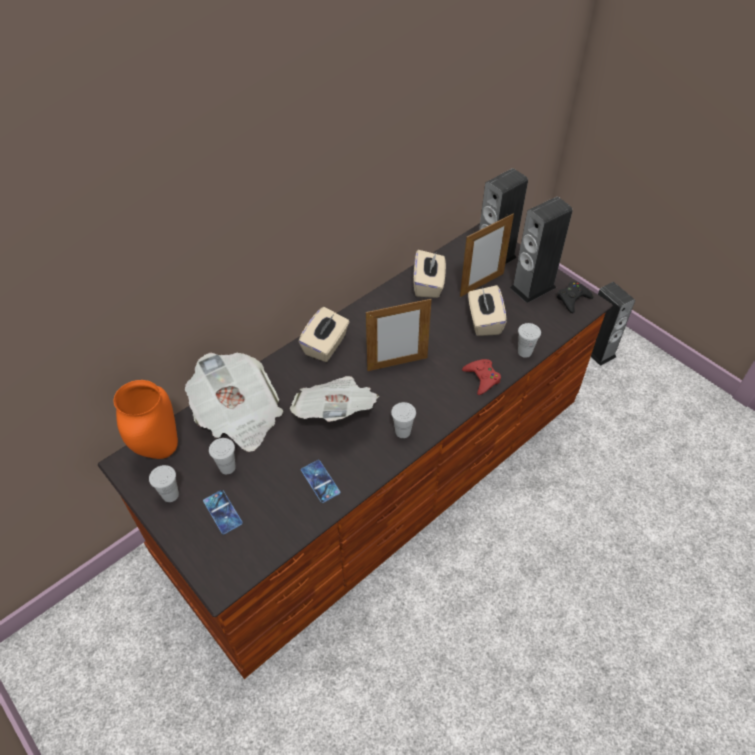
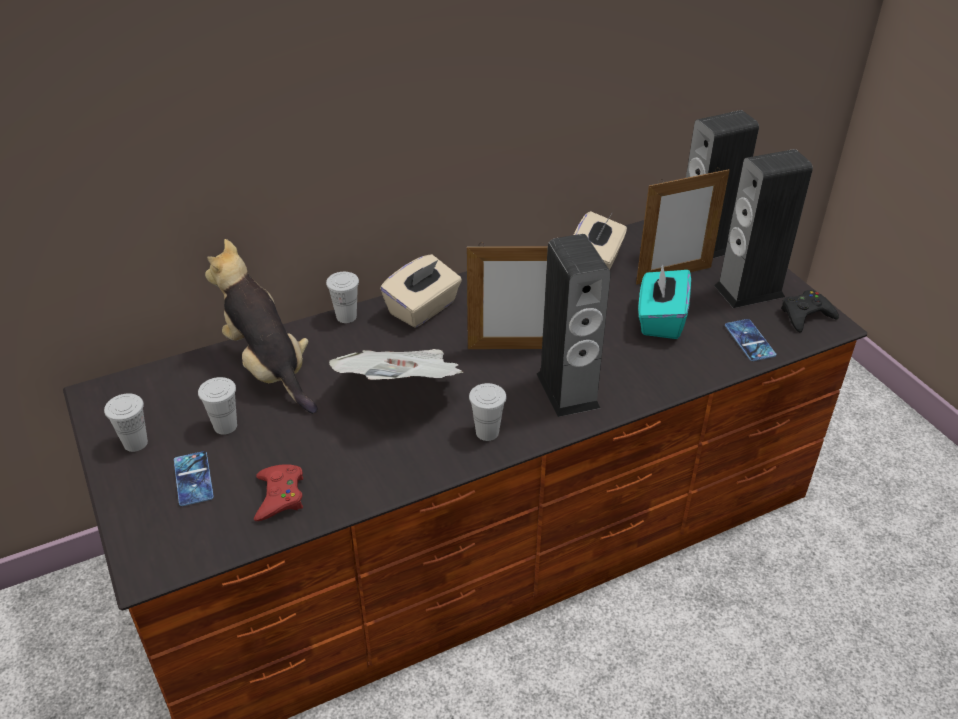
camera: 15 degrees right, 10 degrees down
orange vase [114,380,178,459] -> none
newspaper [185,352,283,452] -> plush toy [205,239,318,414]
phone [301,460,340,503] -> phone moved to [725,319,776,361]
red game controller [462,359,501,395] -> red game controller moved to [254,464,303,521]
beige tissue box [468,285,507,336] -> turquoise tissue box [638,263,691,339]
white cup [518,323,541,358] -> white cup moved to [326,272,359,323]
speaker [591,282,635,366] -> speaker moved to [537,234,611,417]

